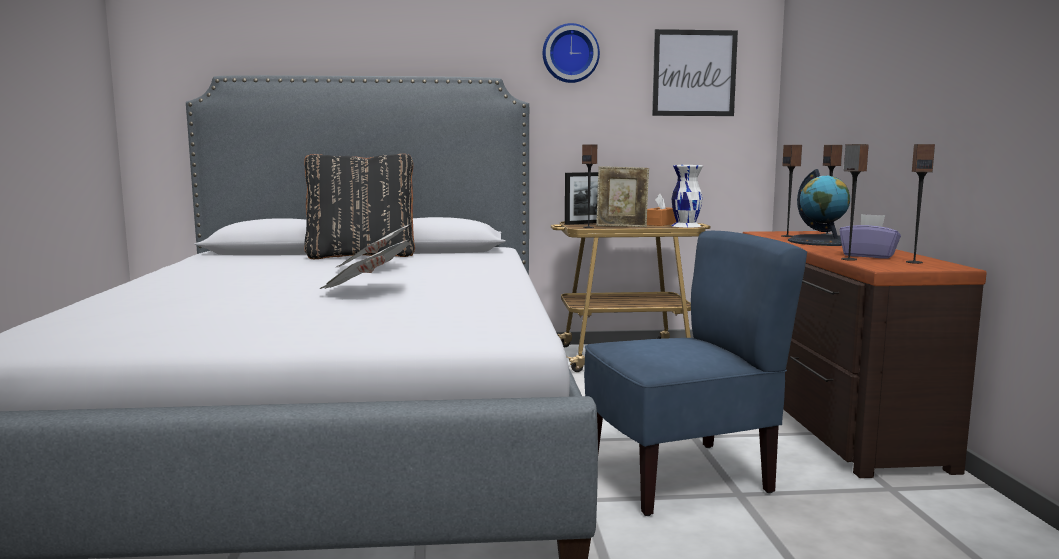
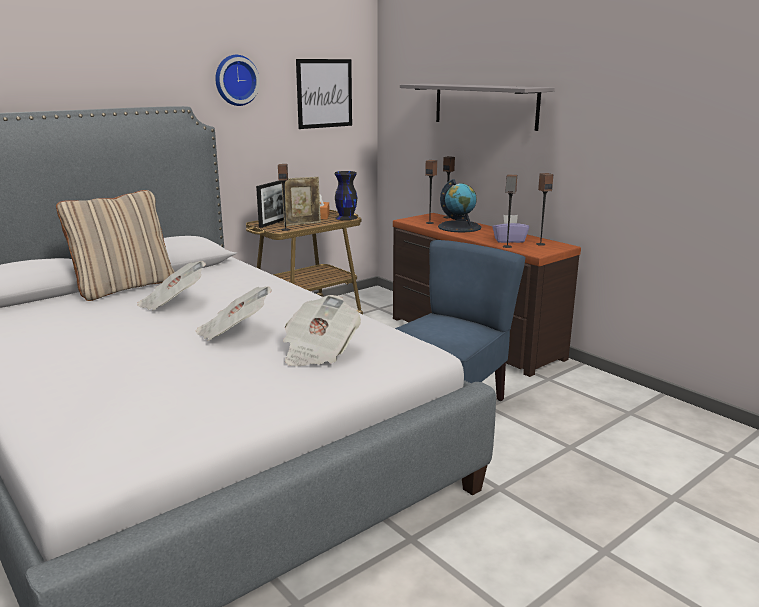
camera: 35 degrees left, 10 degrees up
black pillow [304,154,415,259] -> beige pillow [56,190,174,301]
white vase [671,165,703,227] -> black vase [334,171,357,220]
none -> newspaper [283,295,361,366]
none -> grey shelf [400,84,555,131]

